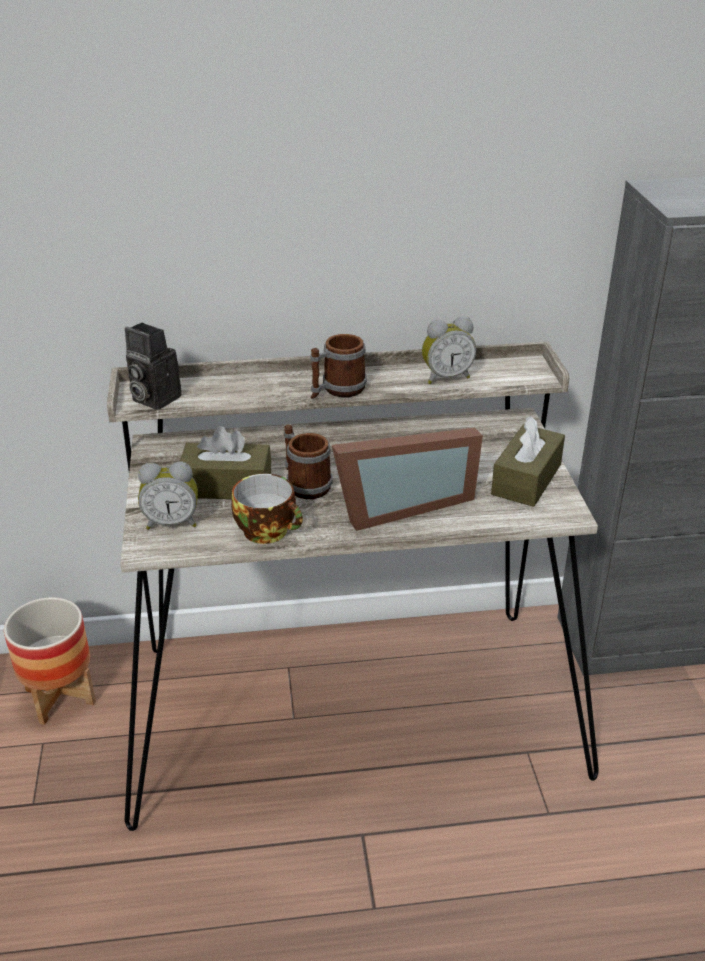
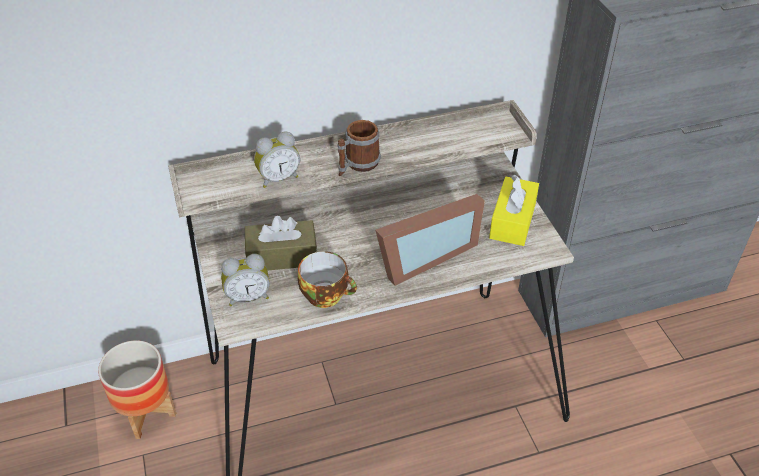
camera: 10 degrees left, 10 degrees up
camera [125,323,182,410] -> none
mug [284,424,332,499] -> none
alarm clock [422,317,477,384] -> alarm clock moved to [254,131,300,188]
brown tissue box [491,416,565,507] -> yellow tissue box [489,175,539,246]

